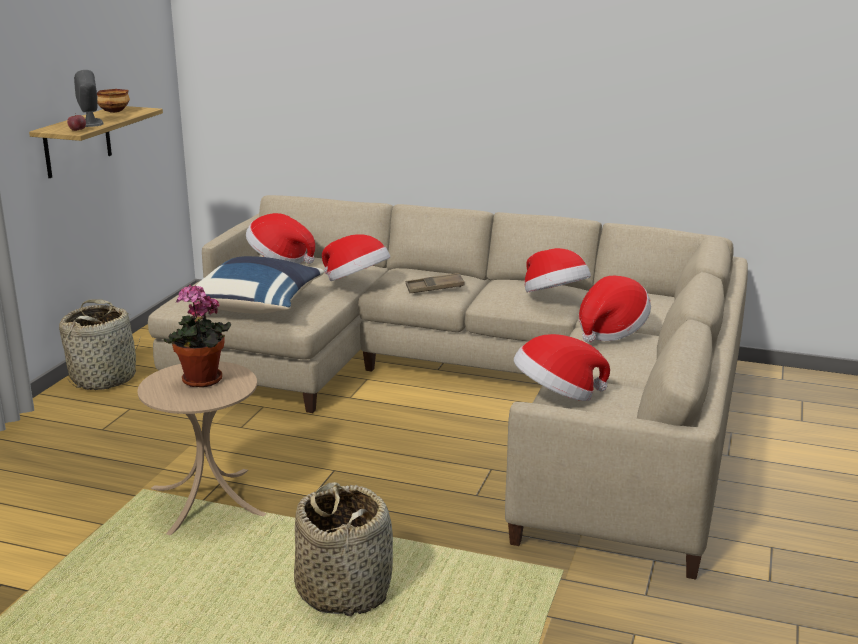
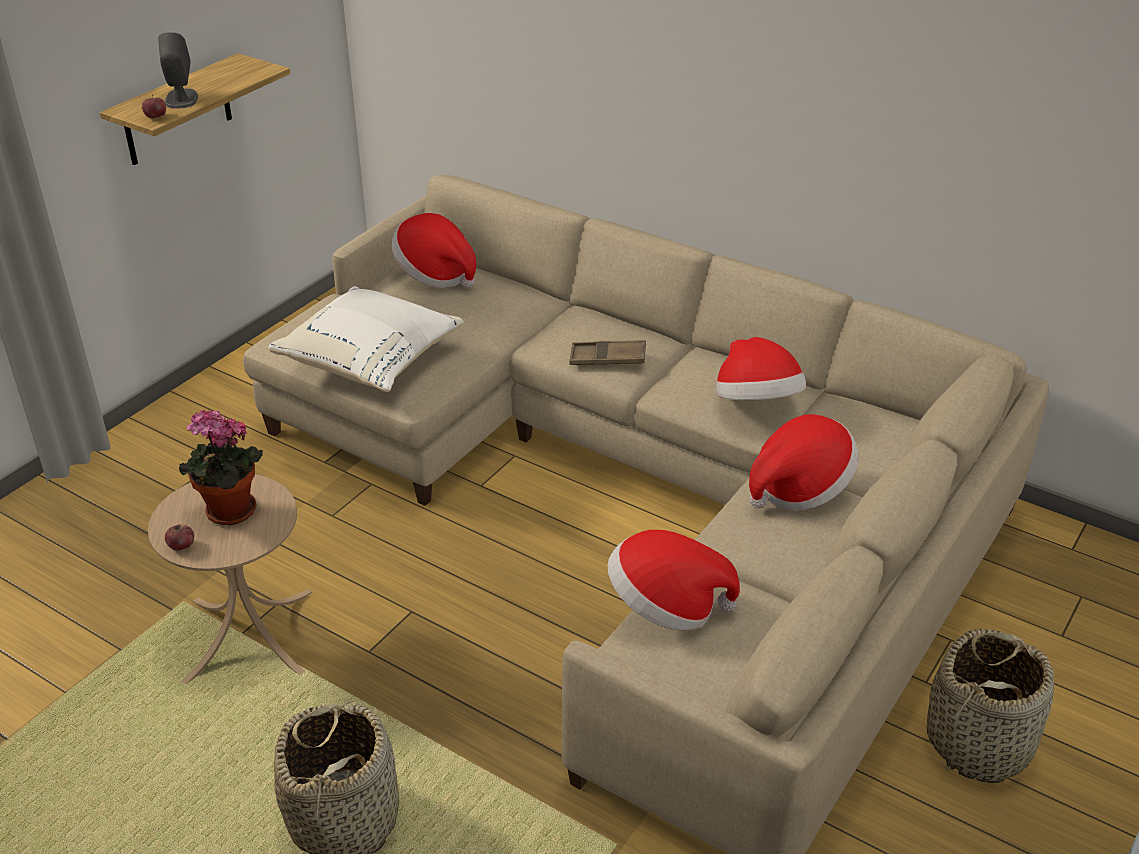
camera: 15 degrees right, 15 degrees up
basket [59,299,140,390] -> basket moved to [927,628,1054,783]
bowl [97,89,130,113] -> none
blue pillow [183,256,324,314] -> white pillow [268,286,464,392]
hat [322,234,390,281] -> none
none -> apple [165,524,194,551]

